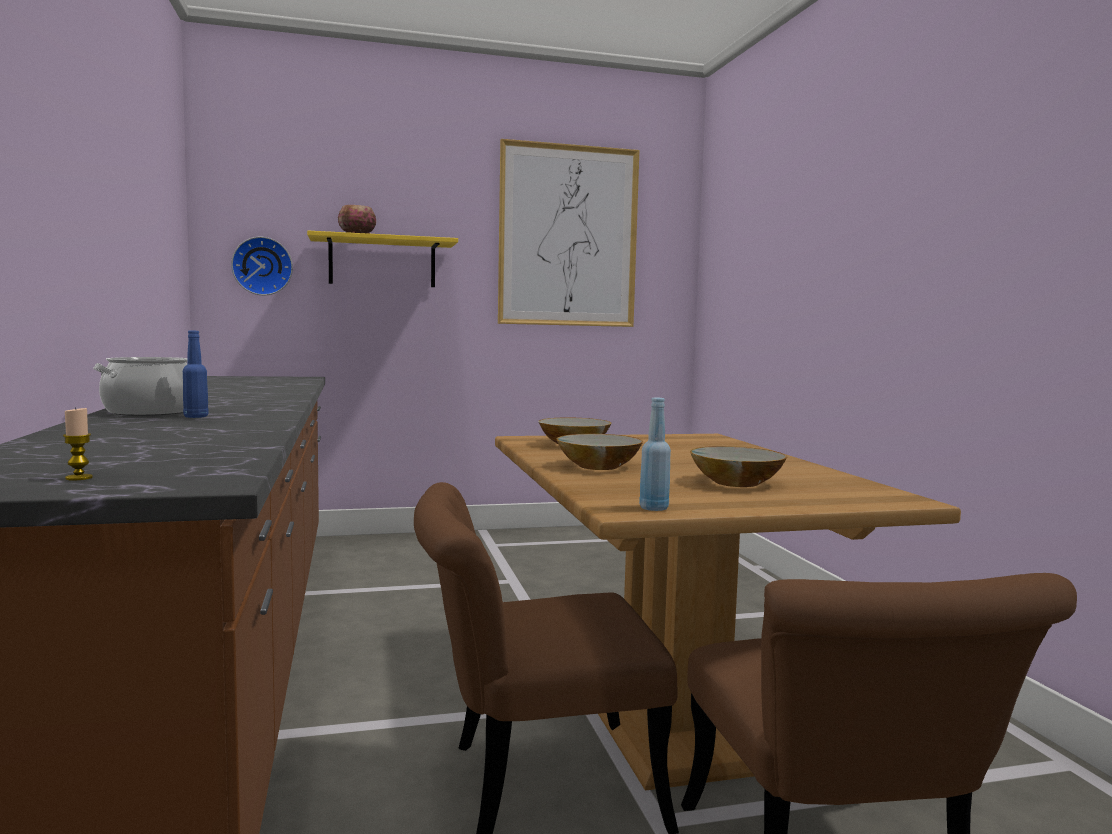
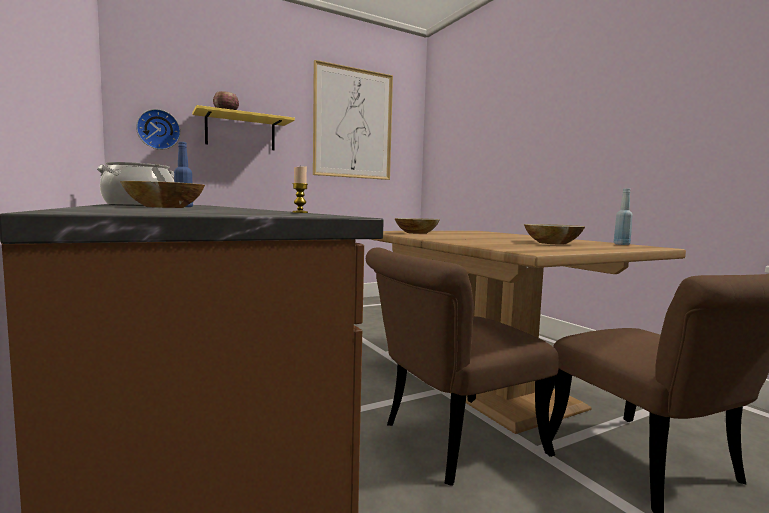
camera: 15 degrees left, 0 degrees up
candle [63,407,93,480] -> candle moved to [292,166,308,213]
bowl [556,434,643,470] -> bowl moved to [120,181,205,208]
blue bottle [639,398,671,511] -> blue bottle moved to [614,188,633,245]

